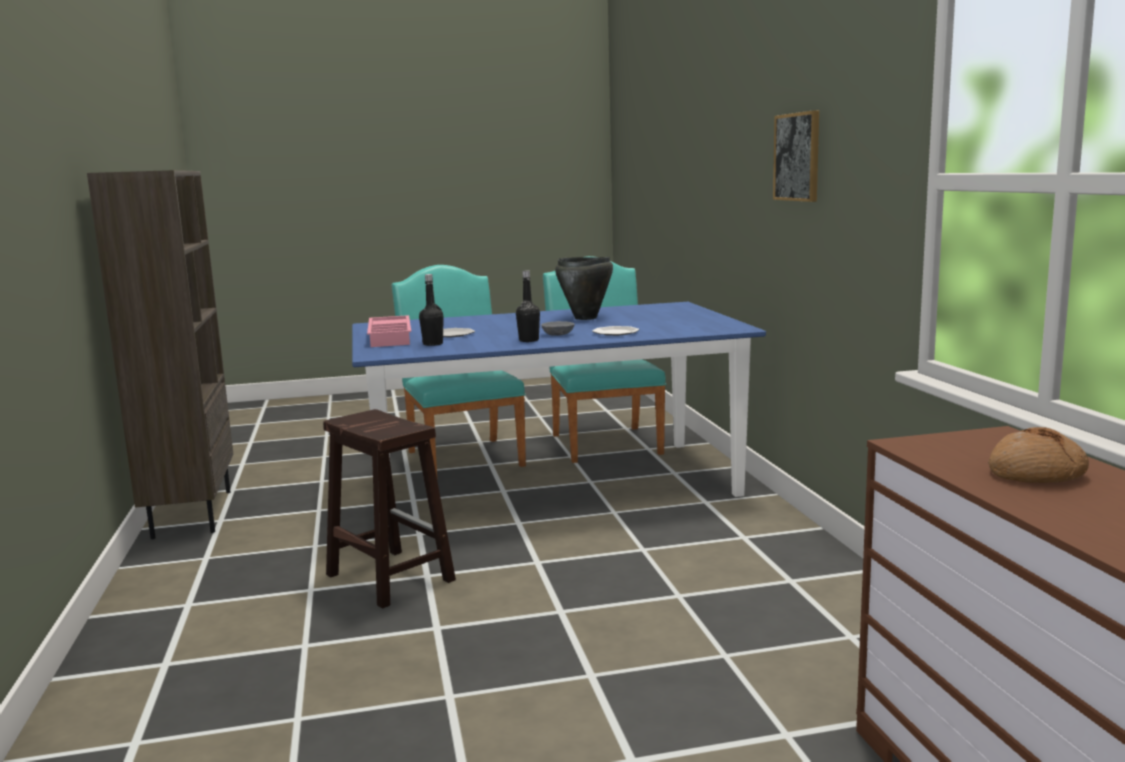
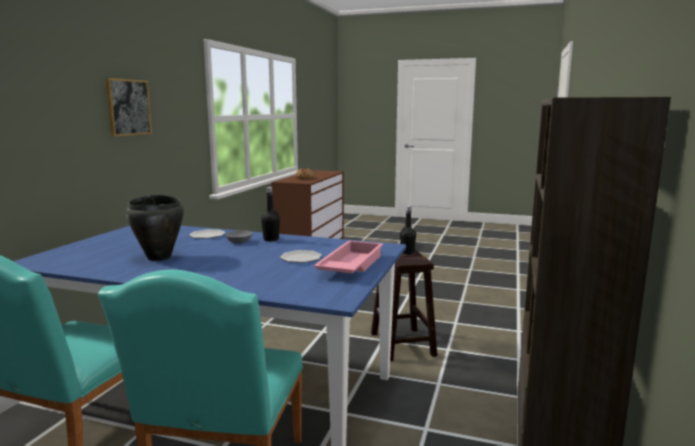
camera: 150 degrees left, 0 degrees up
black bottle [419,274,444,346] -> black bottle moved to [400,206,416,254]

